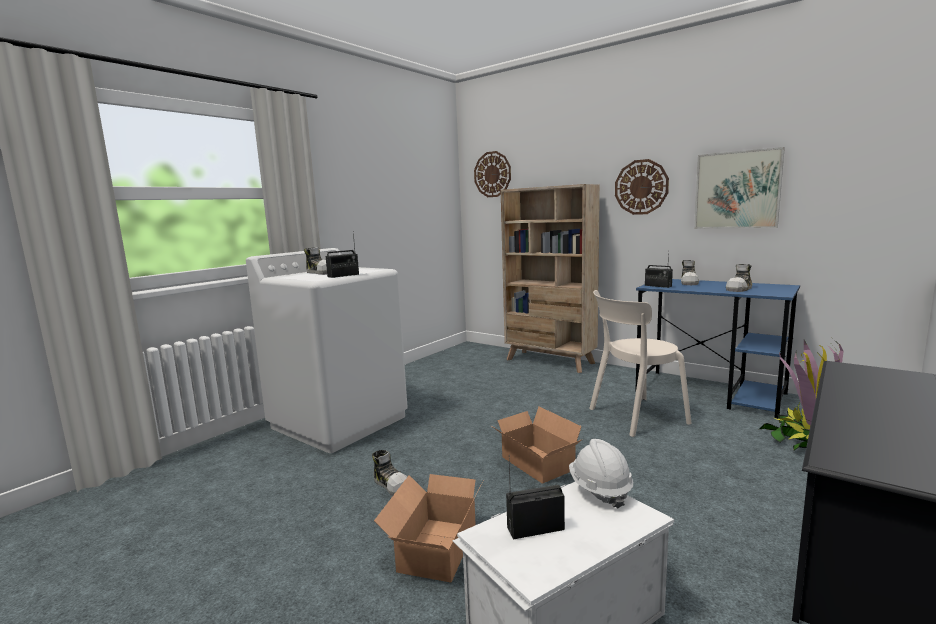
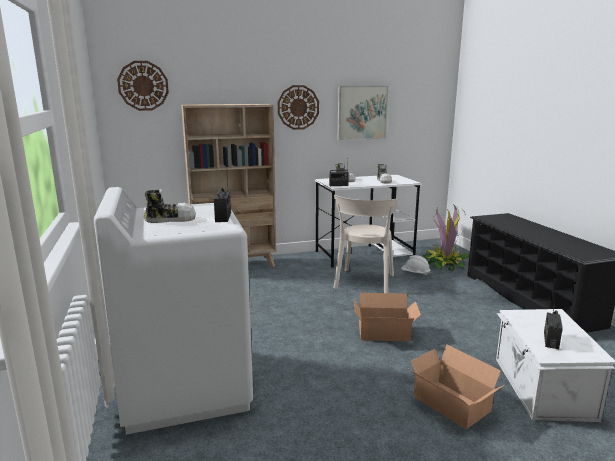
camera: 55 degrees left, 5 degrees up
shoe [372,450,407,496] -> none
white hard hat [569,439,633,509] -> white hard hat moved to [401,255,431,276]
blue desk [635,279,800,418] -> white desk [314,174,422,268]

